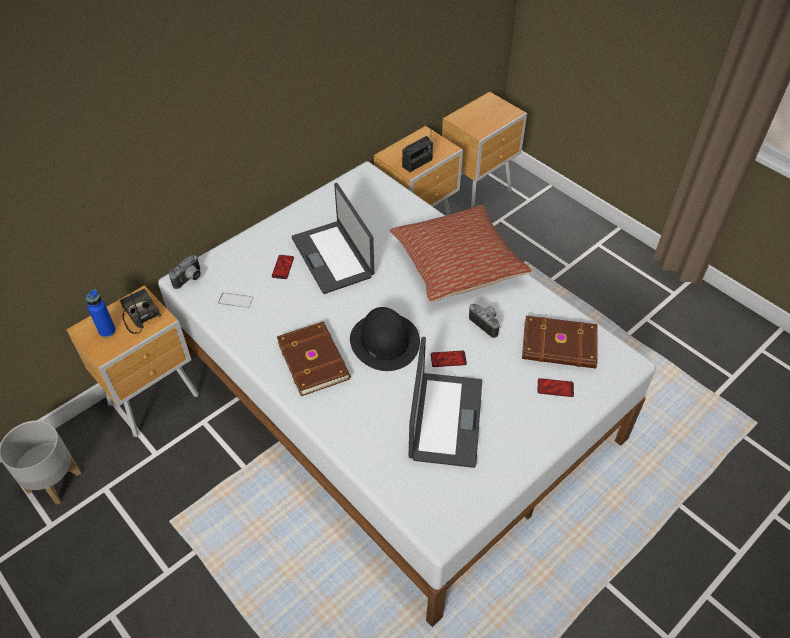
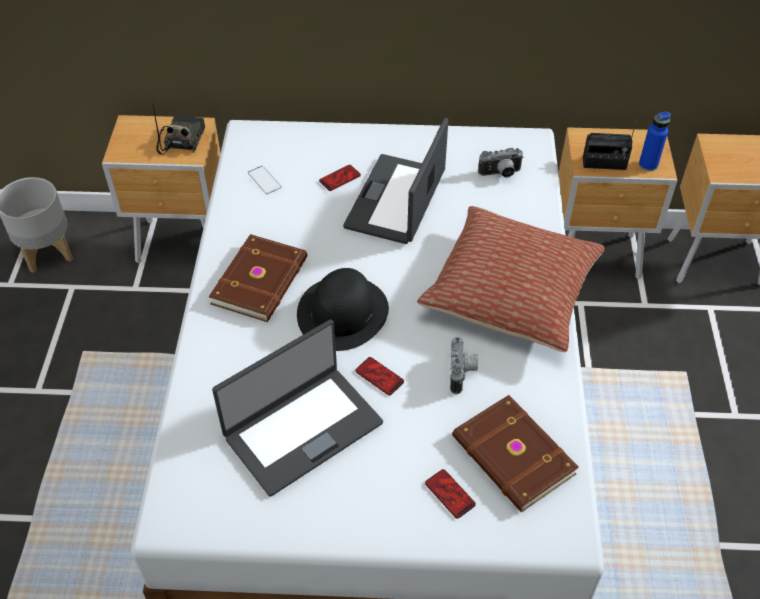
camera: 45 degrees right, 0 degrees up
blue bottle [86,289,116,338] -> blue bottle moved to [639,112,671,171]
camera [169,255,201,289] -> camera moved to [478,148,524,178]

